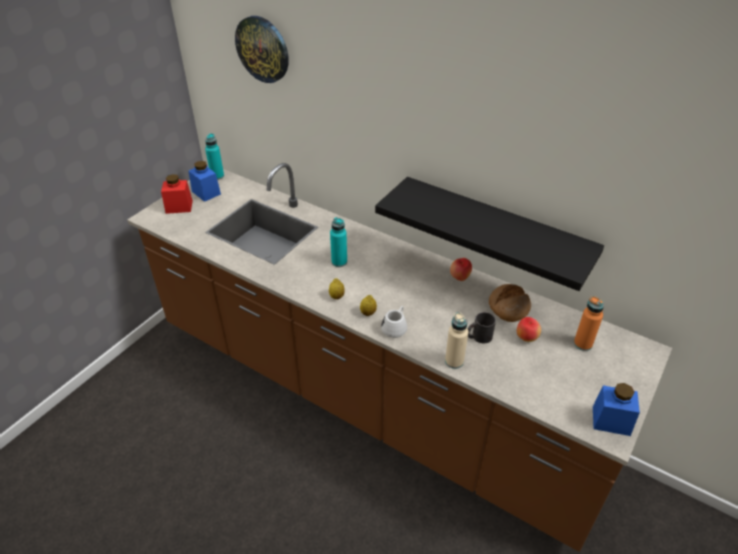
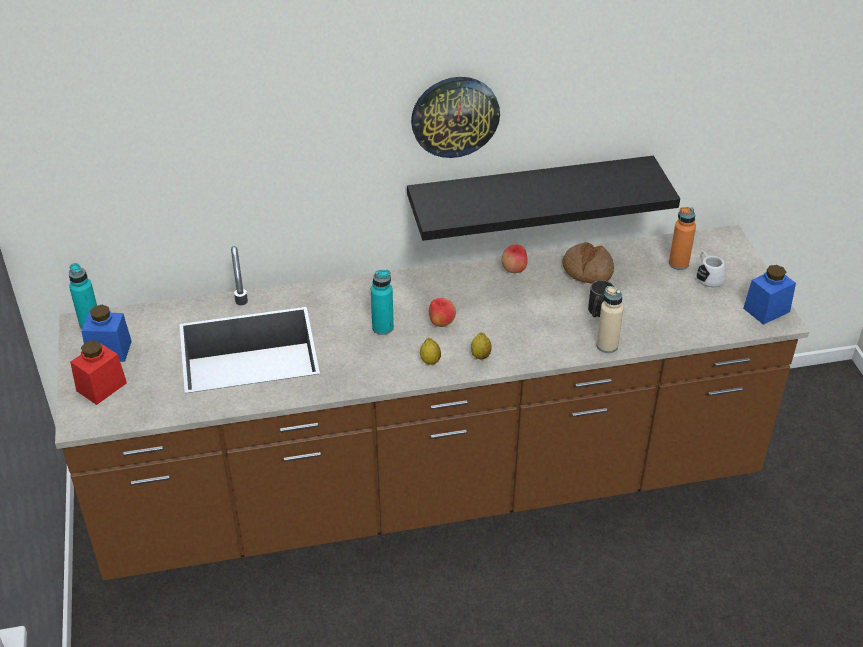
camera: 45 degrees left, 0 degrees up
wall clock [235,16,289,83] -> wall clock moved to [411,77,500,158]
white mug [381,306,407,338] -> white mug moved to [696,251,727,287]
apple [517,317,541,342] -> apple moved to [429,298,456,327]

